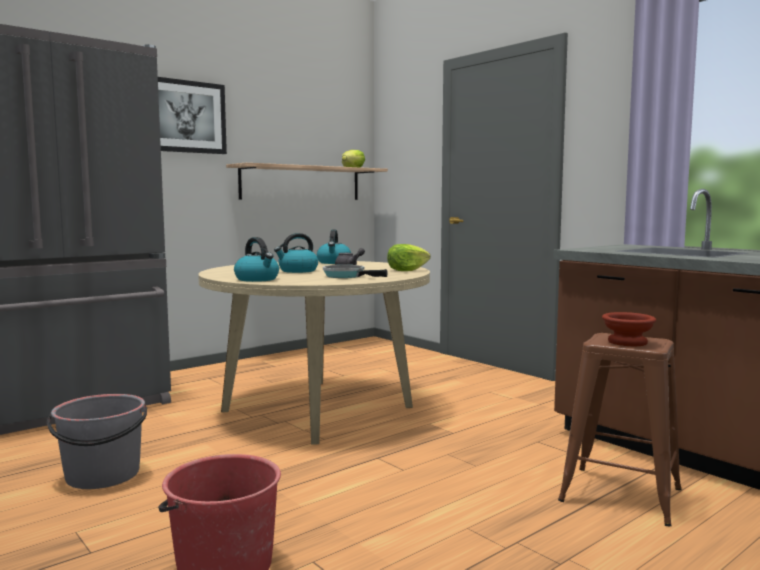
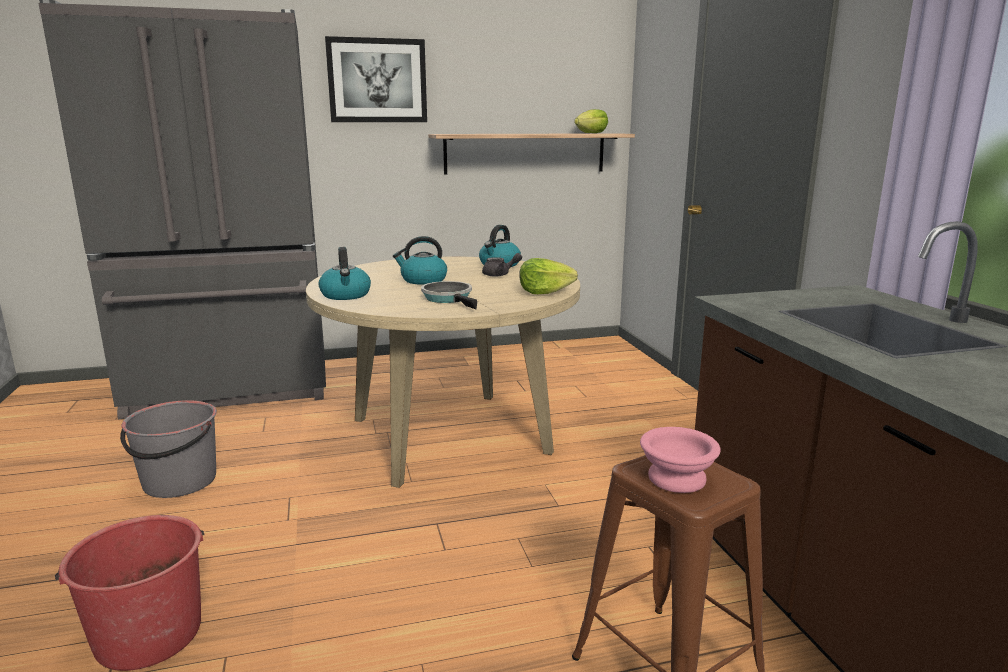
camera: 25 degrees right, 10 degrees up
brown bowl [602,312,656,346] -> pink bowl [640,427,721,493]

